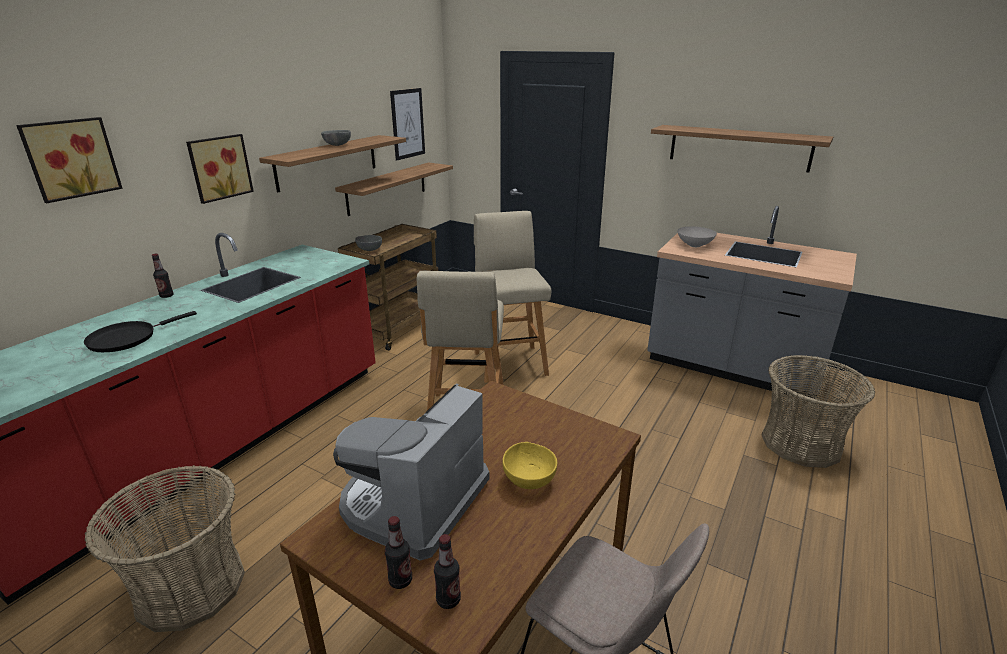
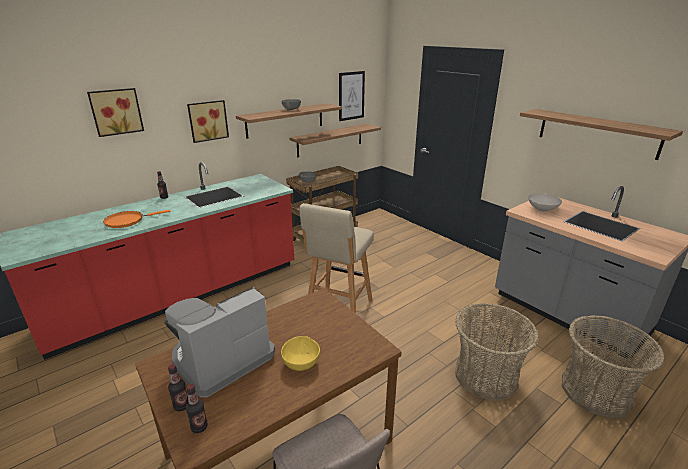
camera: 20 degrees right, 0 degrees up
black frying pan [84,311,197,352] -> orange frying pan [103,210,170,228]
basket [85,465,245,632] -> basket moved to [455,303,539,401]
beige stool [474,211,551,383] -> none

